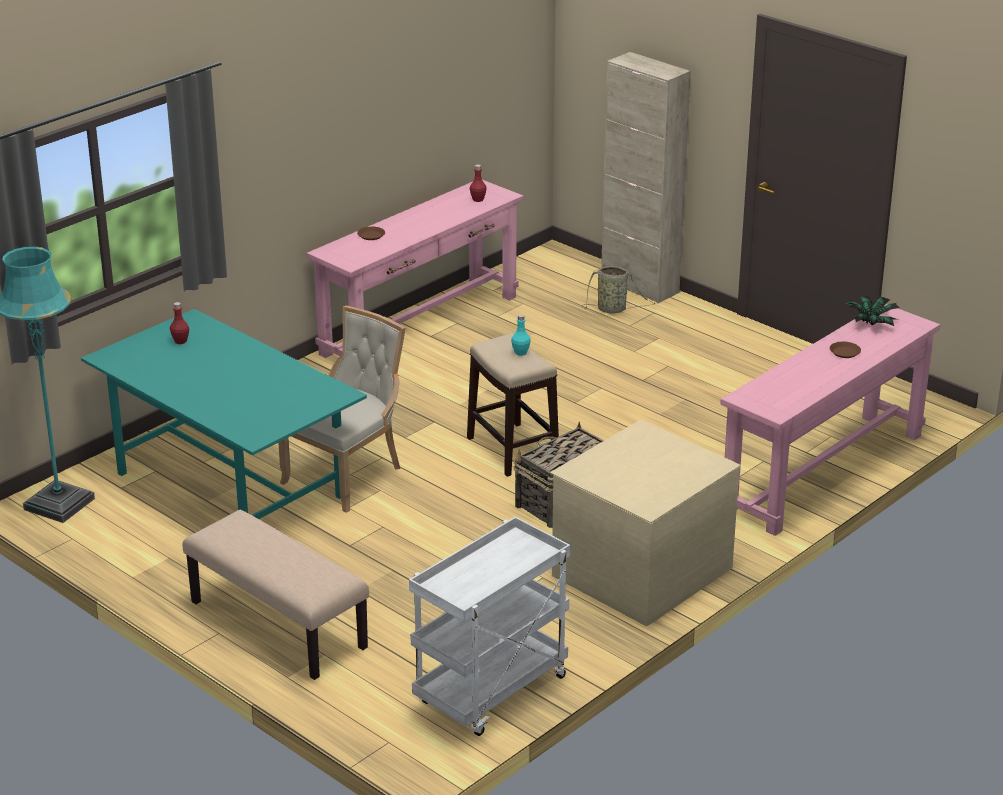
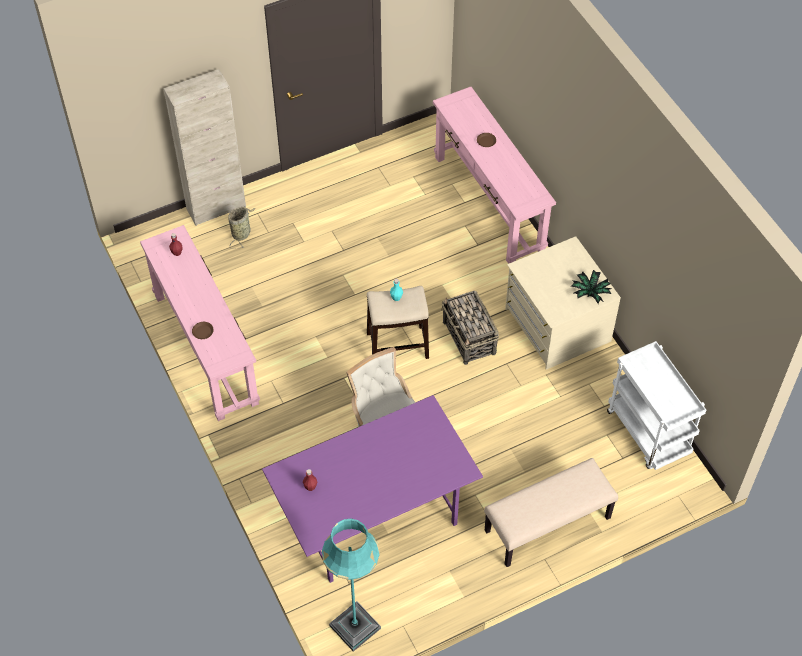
camera: 70 degrees left, 25 degrees up
turquoise dining table [81,309,367,519] -> purple dining table [262,395,483,583]
potted plant [843,296,900,326] -> potted plant moved to [571,270,612,304]

